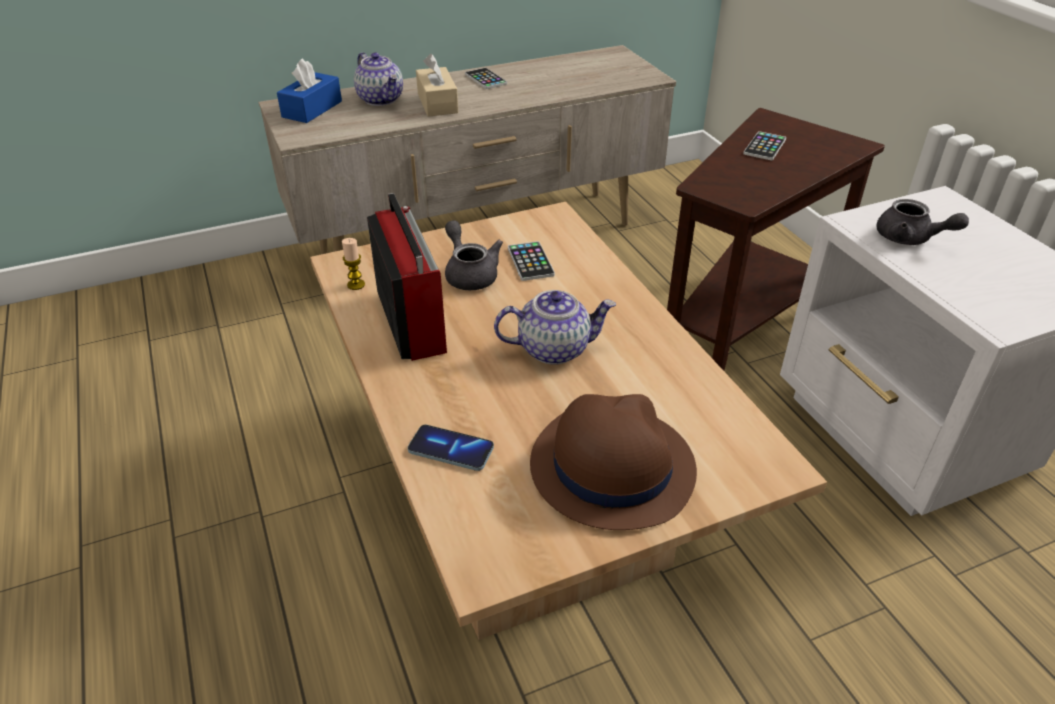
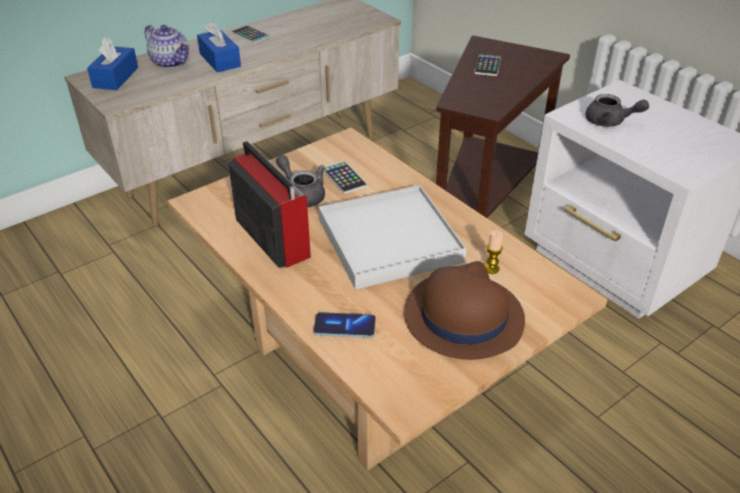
camera: 15 degrees left, 0 degrees up
candle [342,238,365,290] -> candle moved to [485,231,503,274]
beige tissue box [416,54,458,117] -> blue tissue box [197,21,241,72]
teapot [494,290,616,365] -> white tray [319,185,467,290]

